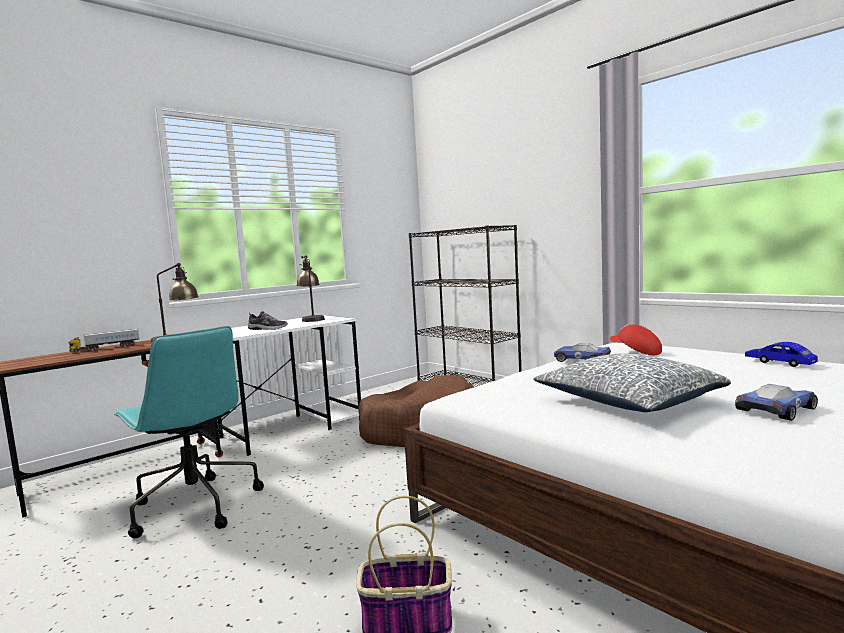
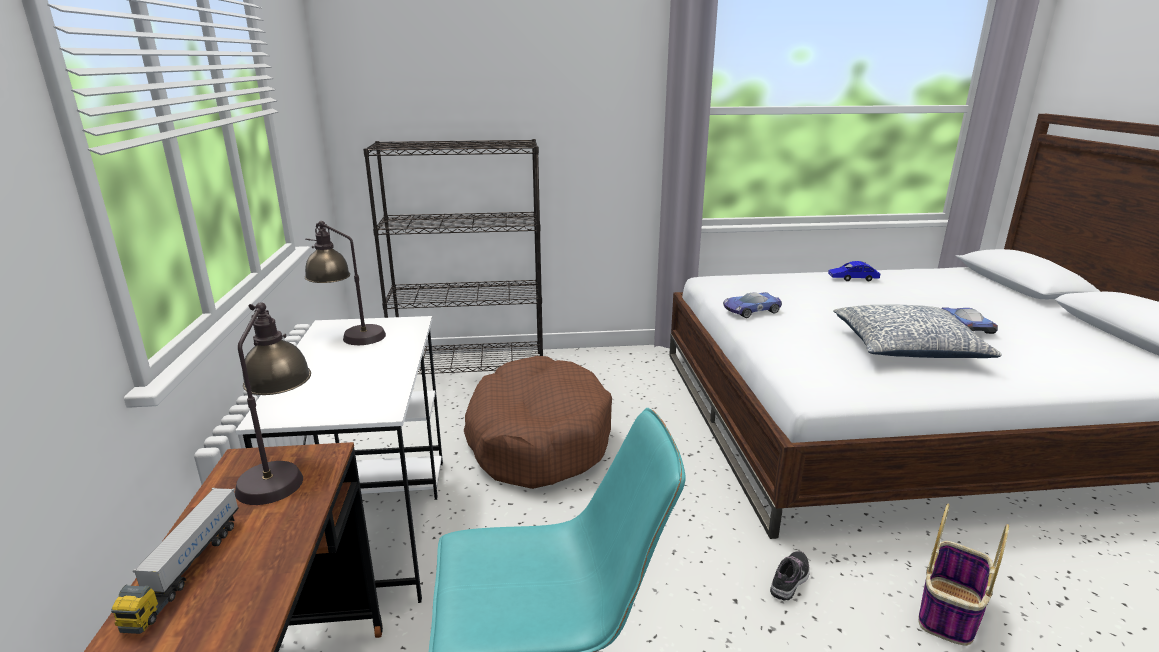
camera: 55 degrees left, 15 degrees up
shoe [248,311,288,330] -> shoe moved to [770,551,810,600]
red cap [610,324,662,355] -> none

